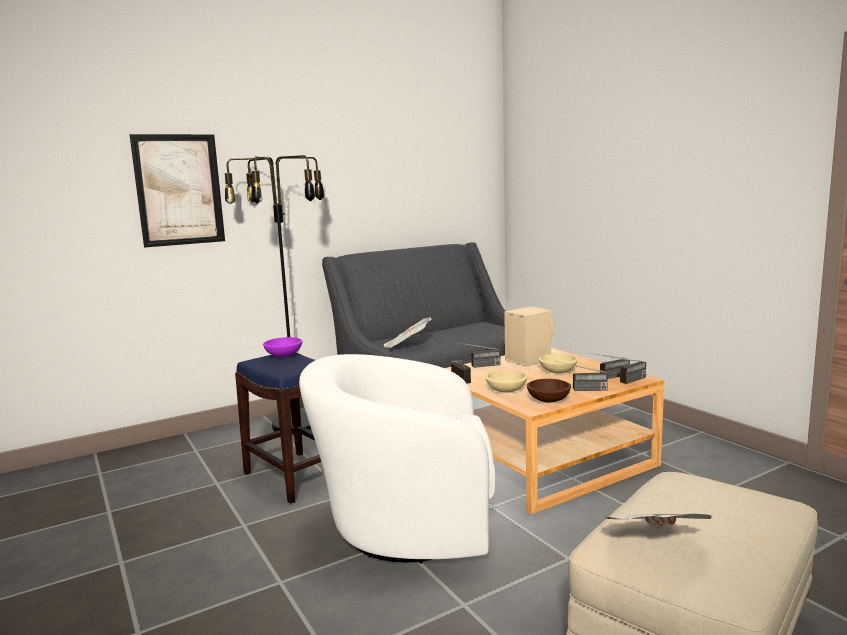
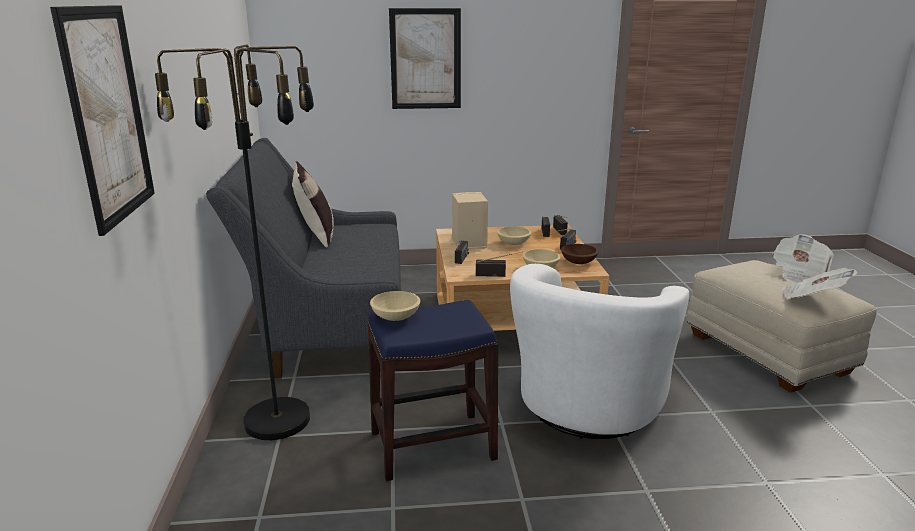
camera: 65 degrees left, 10 degrees up
purple bowl [263,337,303,357] -> beige bowl [370,291,420,321]
newspaper [383,317,432,349] -> newspaper moved to [772,234,834,283]
none -> pillow [292,161,334,248]
none -> picture [389,8,461,109]

